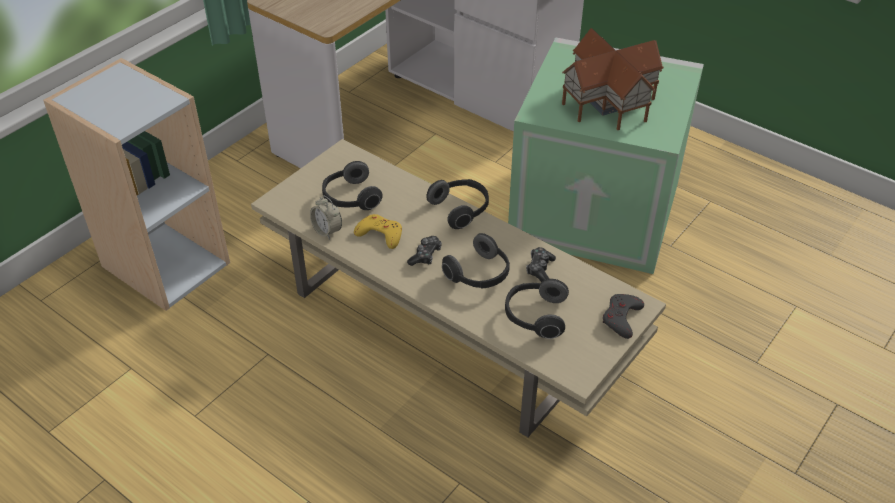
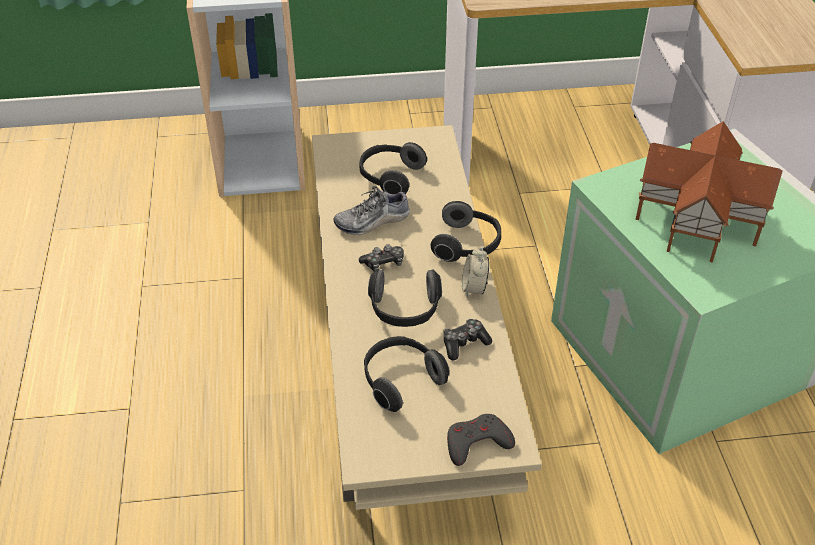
camera: 45 degrees right, 0 degrees up
alarm clock [310,196,342,240] -> alarm clock moved to [462,247,489,298]
yellow game controller [354,214,402,249] -> shoe [333,186,410,236]

